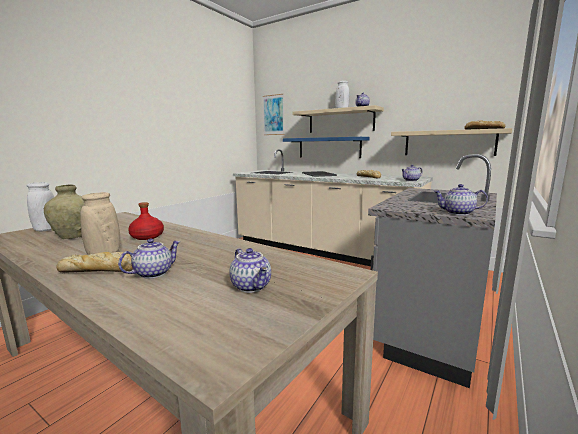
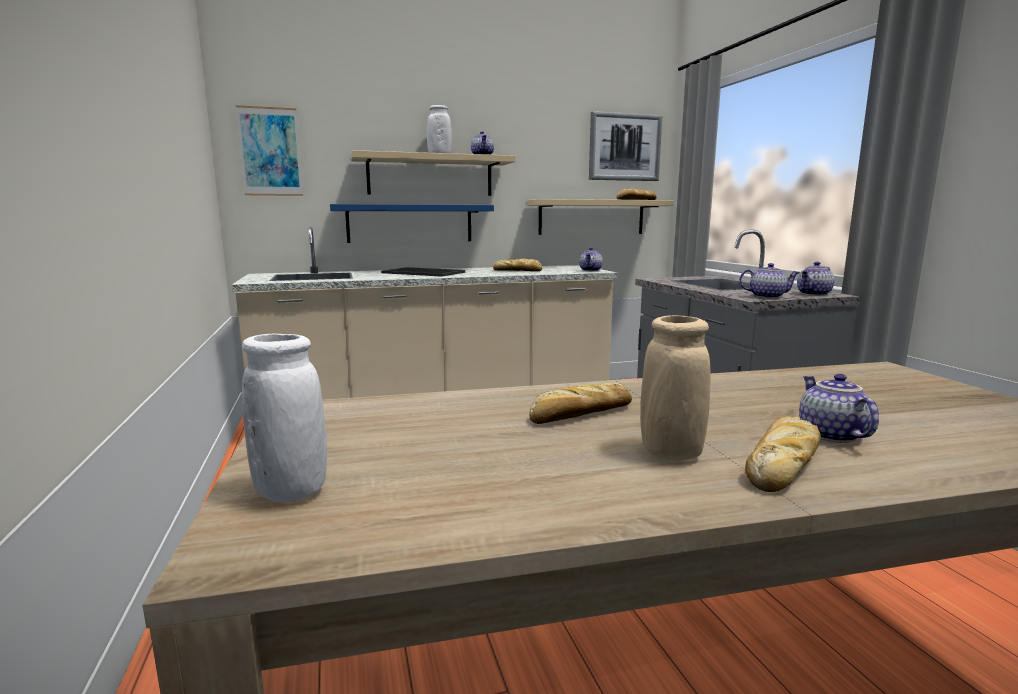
camera: 50 degrees left, 0 degrees up
beige vase [44,185,84,239] -> none
red bottle [128,202,164,240] -> bread [529,382,632,424]
teapot [229,248,271,293] -> teapot moved to [739,263,800,298]
none -> picture [589,111,662,181]

